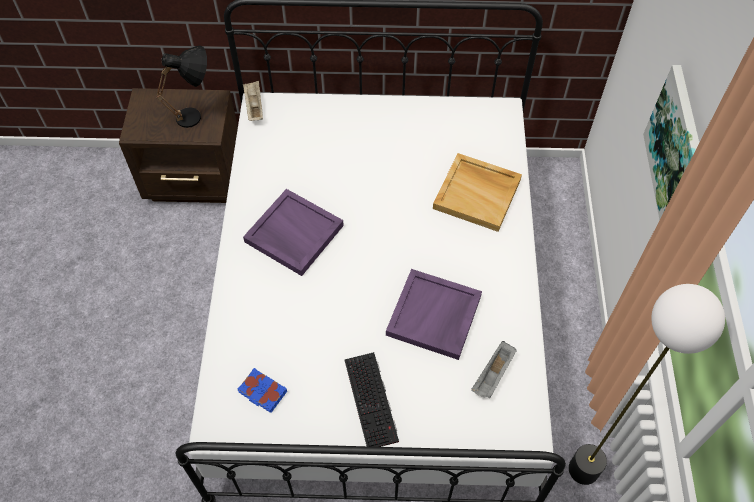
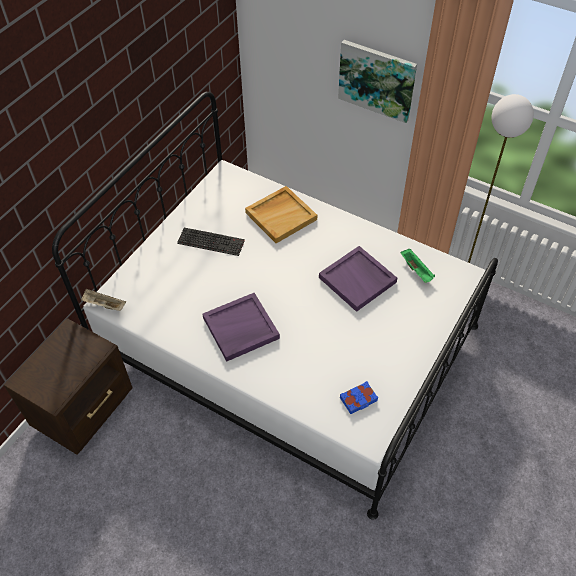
camera: 60 degrees left, 5 degrees down
black table lamp [156,46,207,128] -> none
keyboard [344,352,399,447] -> keyboard moved to [177,228,245,256]
grey tray [471,341,517,399] -> green tray [400,249,435,283]

